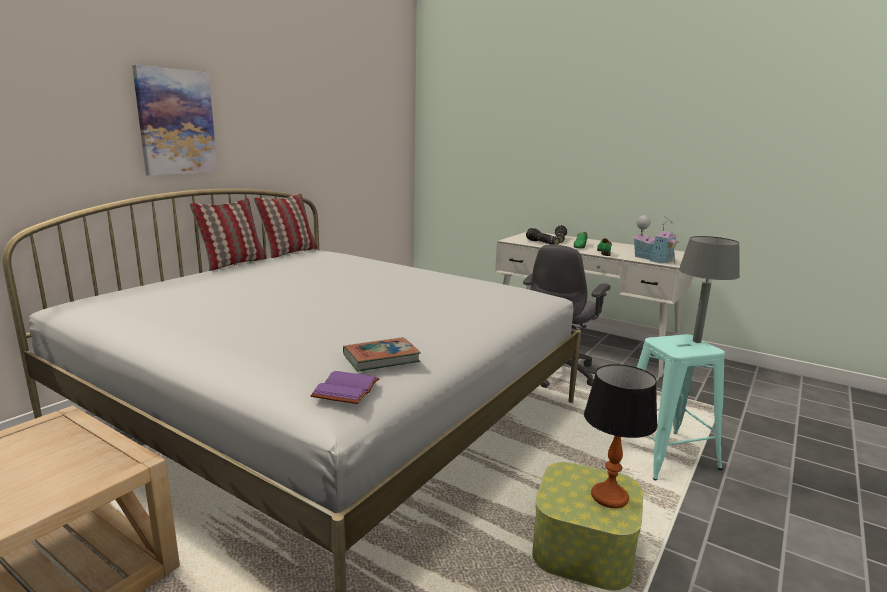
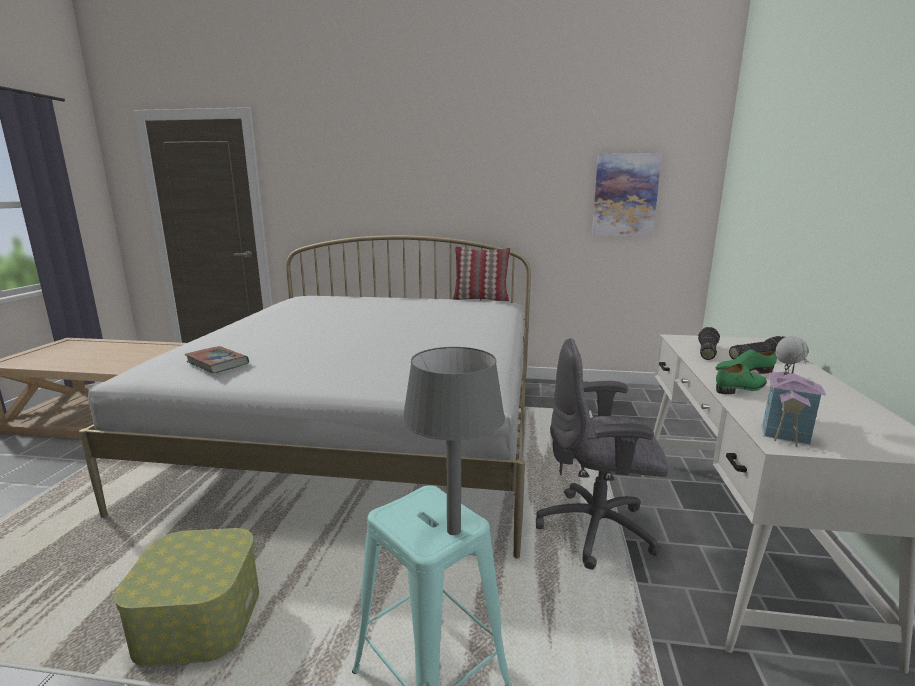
camera: 65 degrees right, 0 degrees up
picture [132,65,218,176] -> picture moved to [592,153,662,236]
pillow [189,198,267,271] -> none
purple book [310,371,379,404] -> none
table lamp [584,364,658,508] -> none

